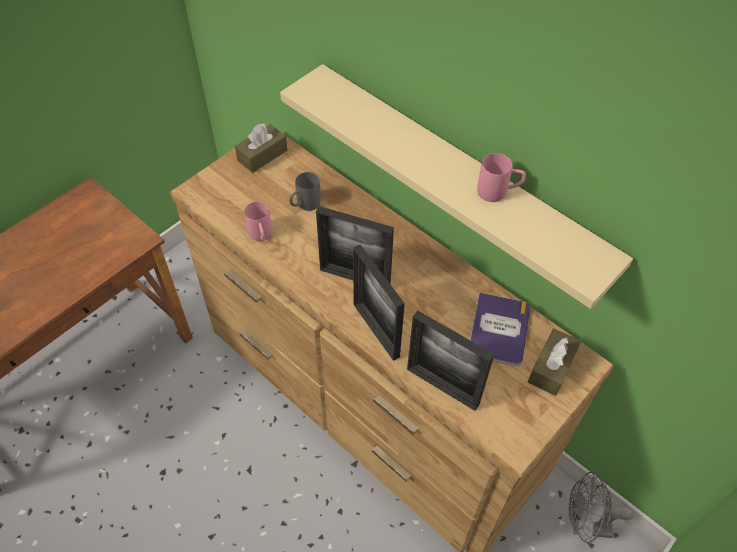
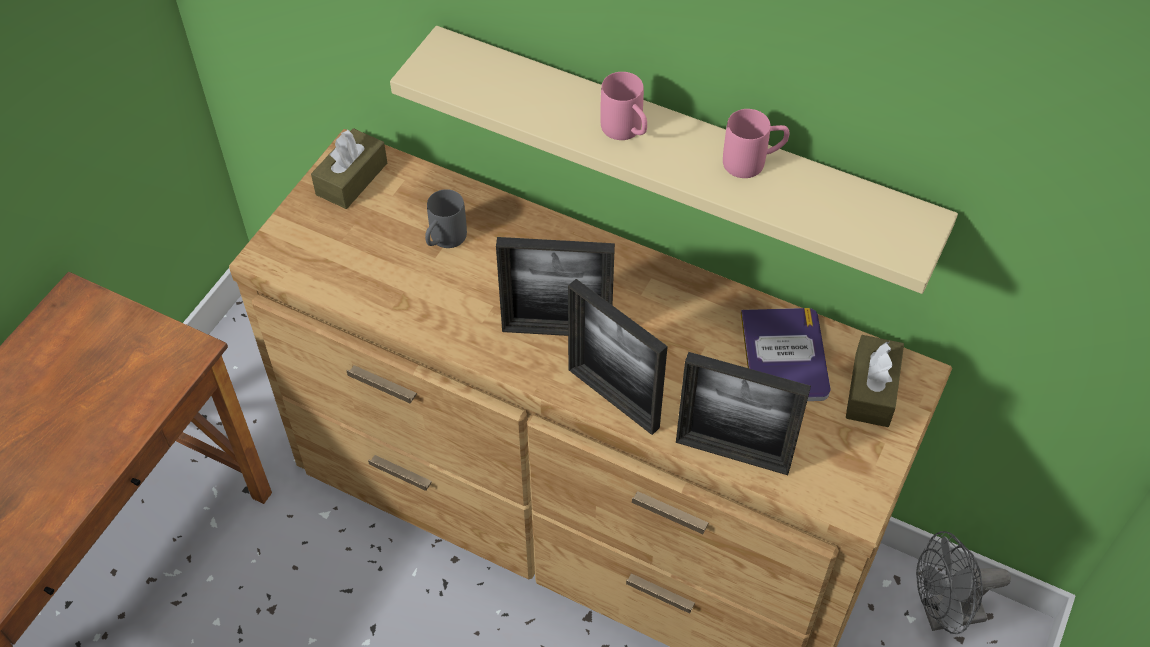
camera: 15 degrees left, 0 degrees up
pink mug [244,202,272,241] -> pink mug moved to [600,72,647,140]

